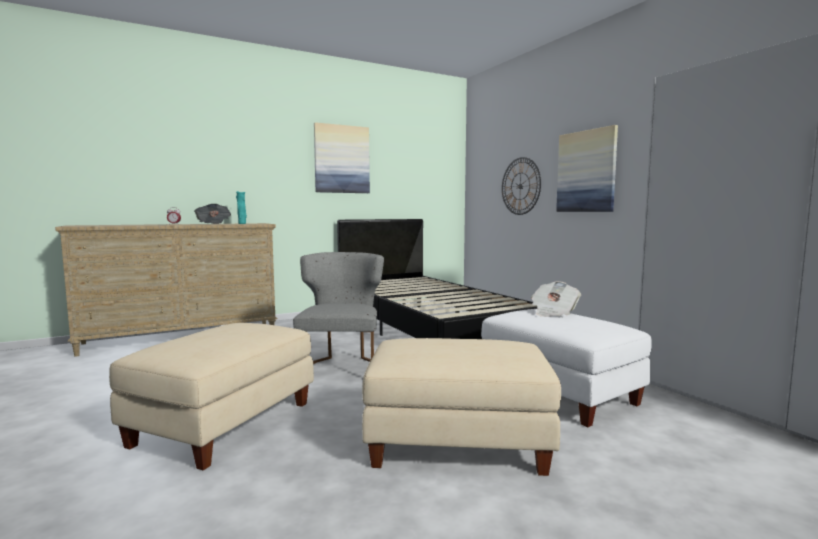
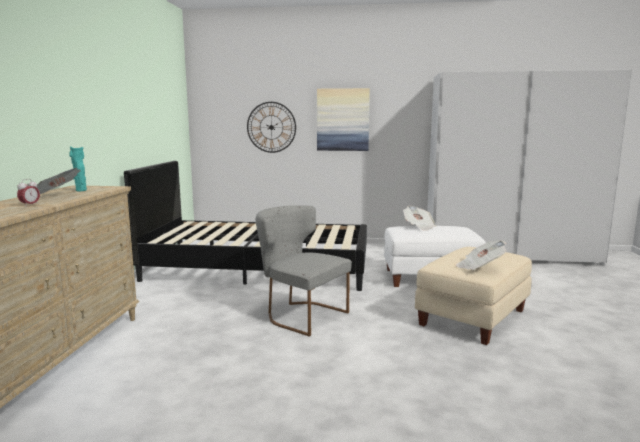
camera: 55 degrees left, 5 degrees up
beige ottoman [109,323,314,470] -> none
picture [314,122,370,193] -> none
none -> newspaper [456,241,507,270]

